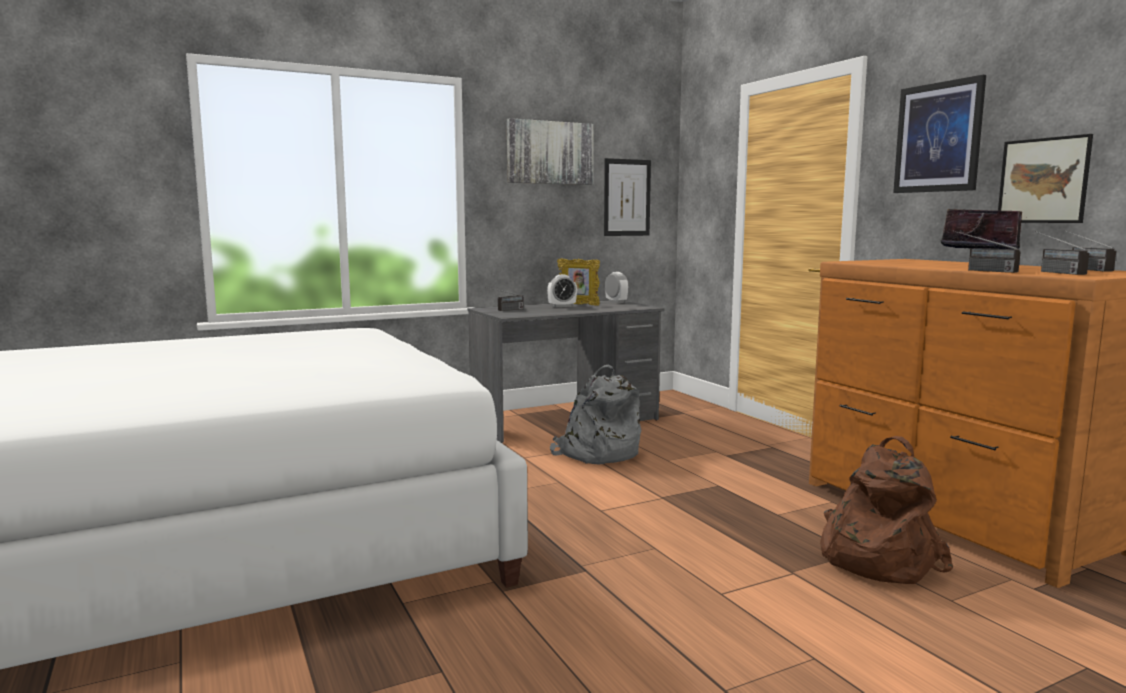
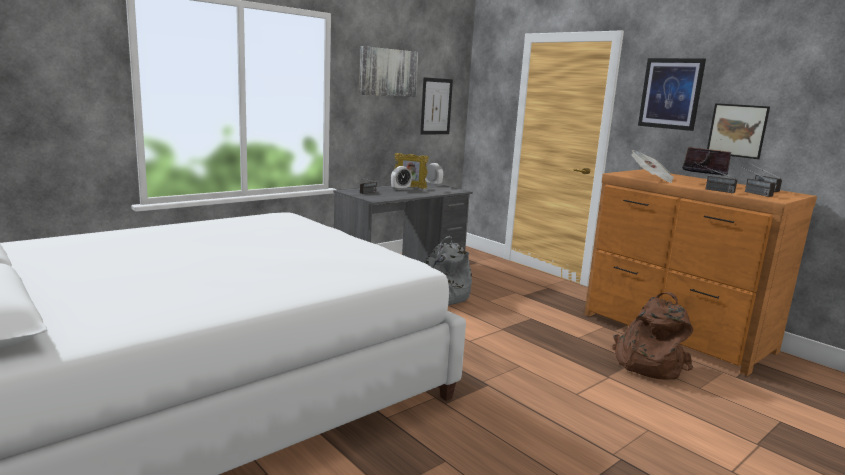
camera: 15 degrees left, 5 degrees up
none -> newspaper [632,150,674,183]

